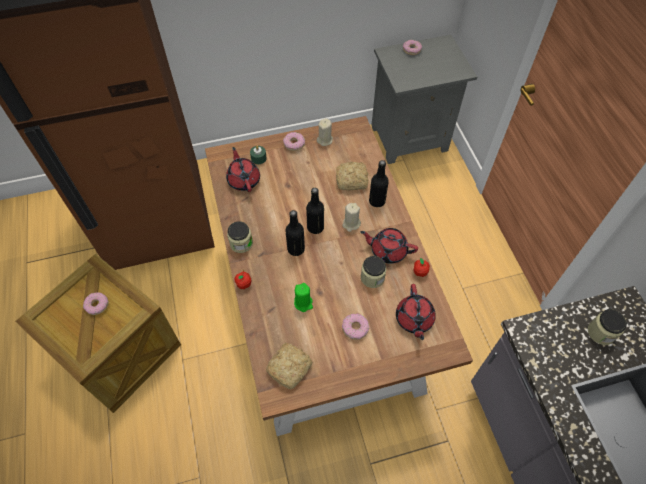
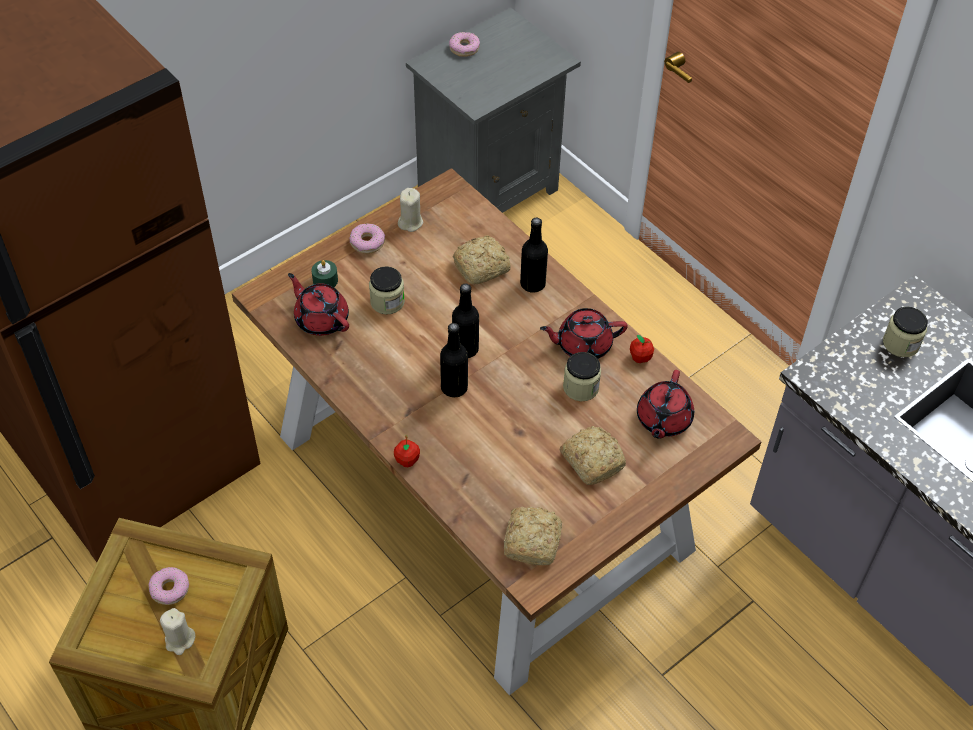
camera: 25 degrees left, 5 degrees down
jar [227,221,253,253] -> jar moved to [369,266,405,314]
green candle [294,283,313,312] -> none
donut [342,314,369,340] -> bread [560,426,626,485]
beige candle [343,203,361,232] -> beige candle moved to [160,608,195,655]
red teapot [396,284,436,340] -> red teapot turned 45 degrees clockwise [637,370,694,439]

